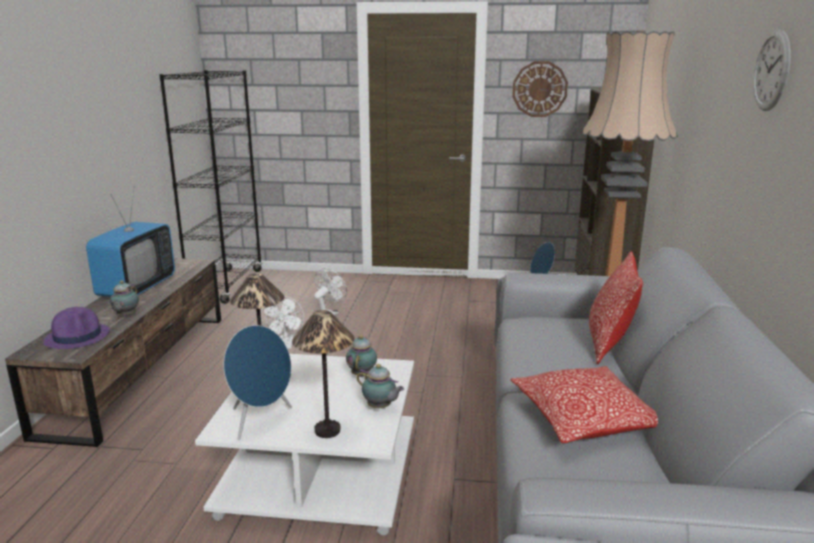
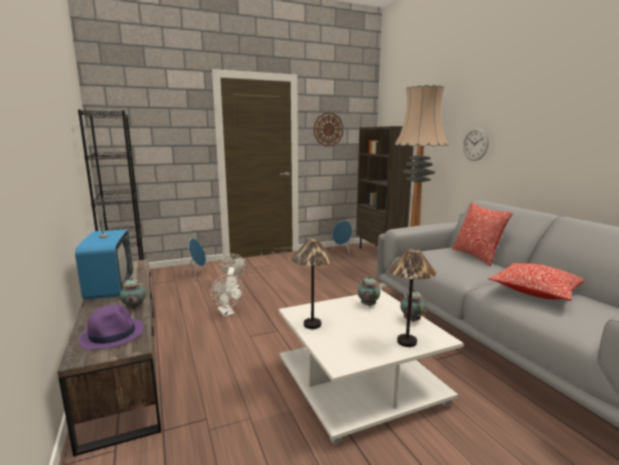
camera: 30 degrees left, 5 degrees down
blue speaker [224,325,292,440] -> blue speaker moved to [183,238,206,280]
teapot [357,364,404,408] -> teapot turned 105 degrees counterclockwise [400,288,426,322]
wall clock [753,29,791,111] -> wall clock moved to [463,128,489,161]

